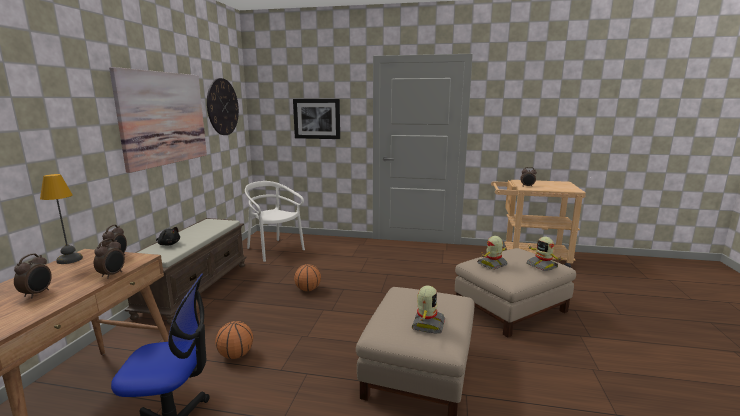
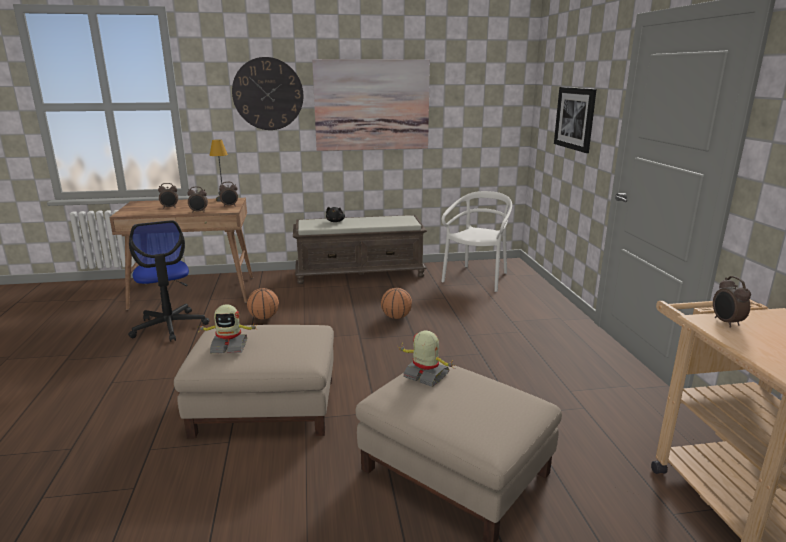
camera: 70 degrees right, 5 degrees up
wall clock [207,78,239,135] -> wall clock moved to [232,57,303,130]
toy robot [526,237,563,271] -> none

